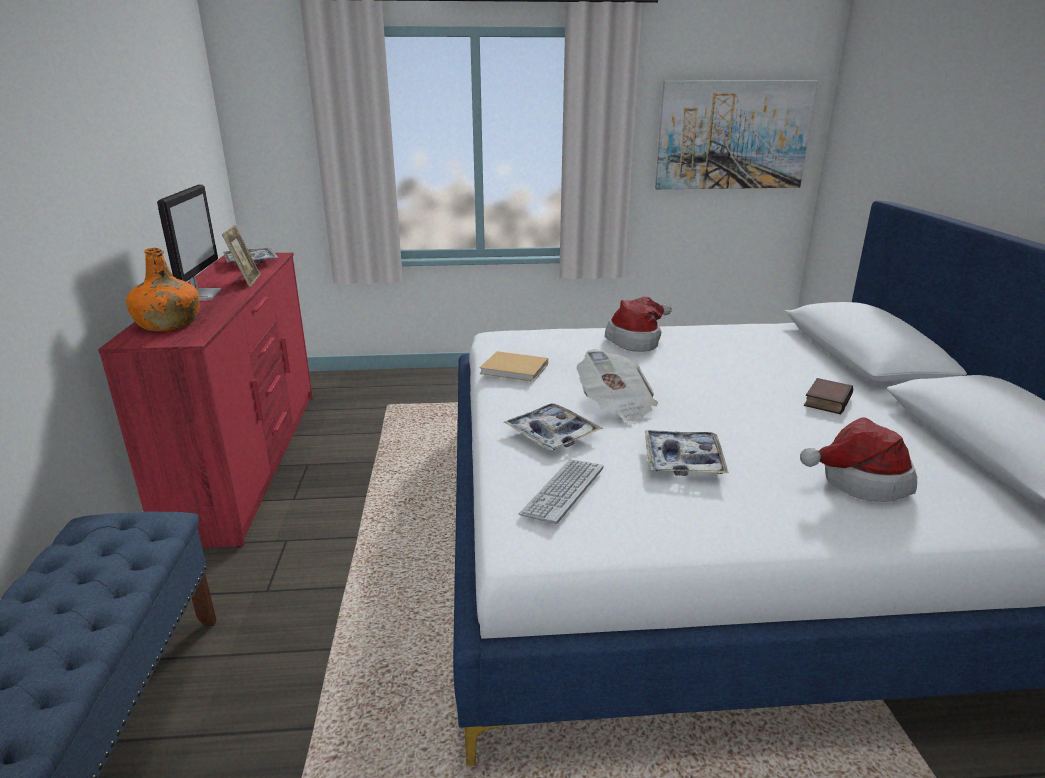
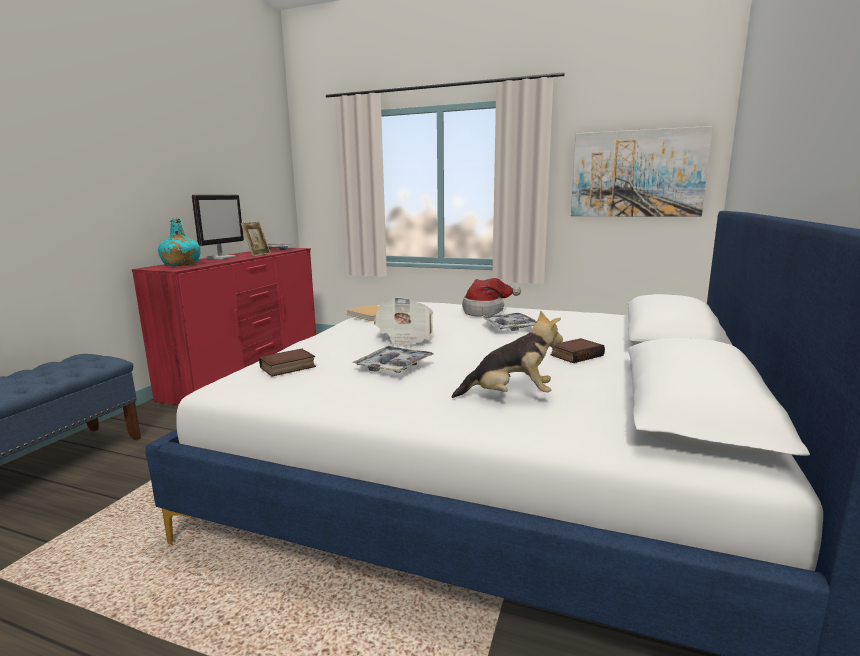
camera: 25 degrees right, 10 degrees down
orange bottle [126,248,200,331] -> turquoise bottle [158,219,201,266]
tray [504,403,603,450] -> tray moved to [481,313,537,331]
keyboard [519,460,604,524] -> book [259,349,316,376]
hat [800,417,917,502] -> plush toy [452,311,563,398]

